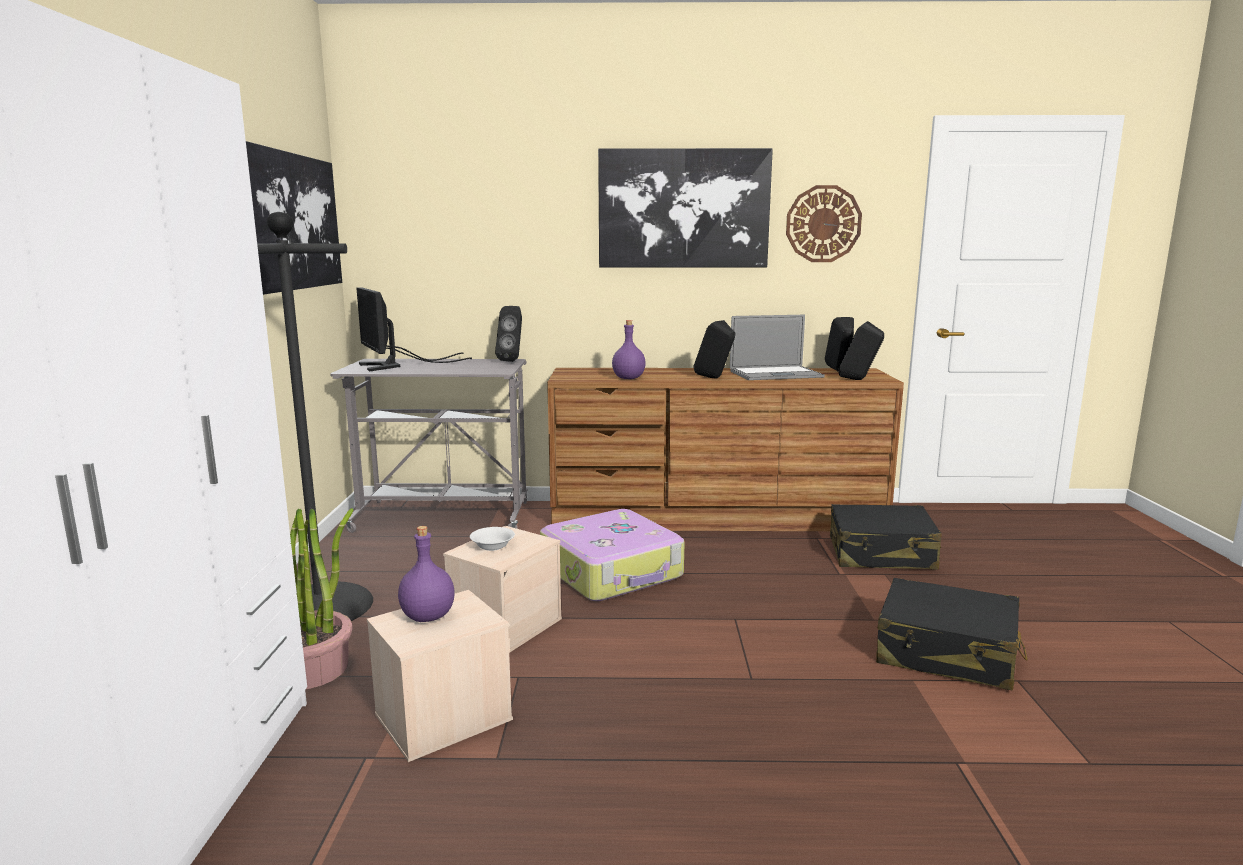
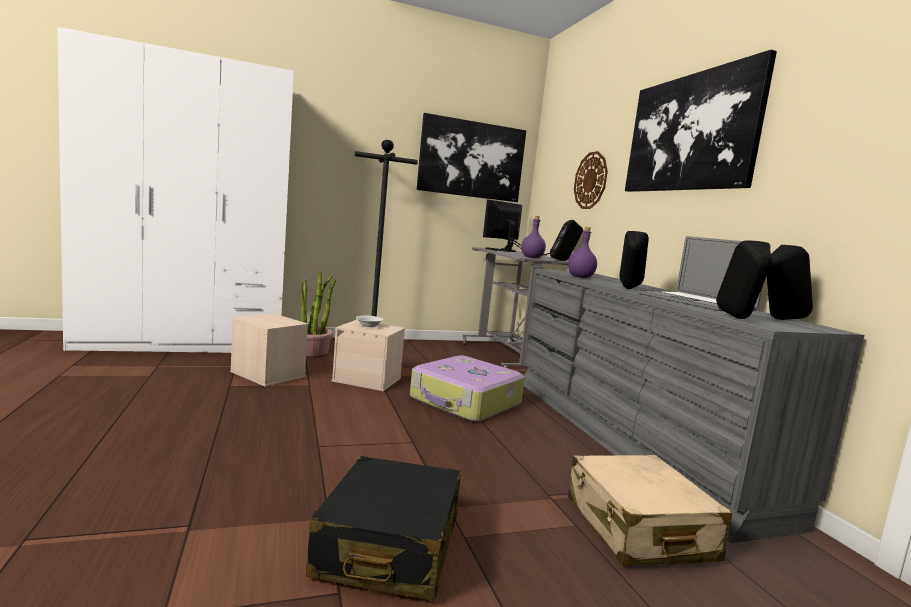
camera: 70 degrees right, 5 degrees down
purple bottle [398,526,455,622] -> purple bottle moved to [521,216,546,258]
brown dresser [547,368,904,531] -> grey dresser [523,269,864,543]
wall clock [786,185,862,262] -> wall clock moved to [574,151,608,209]
black suitcase [830,504,942,570] -> beige suitcase [568,455,732,566]

